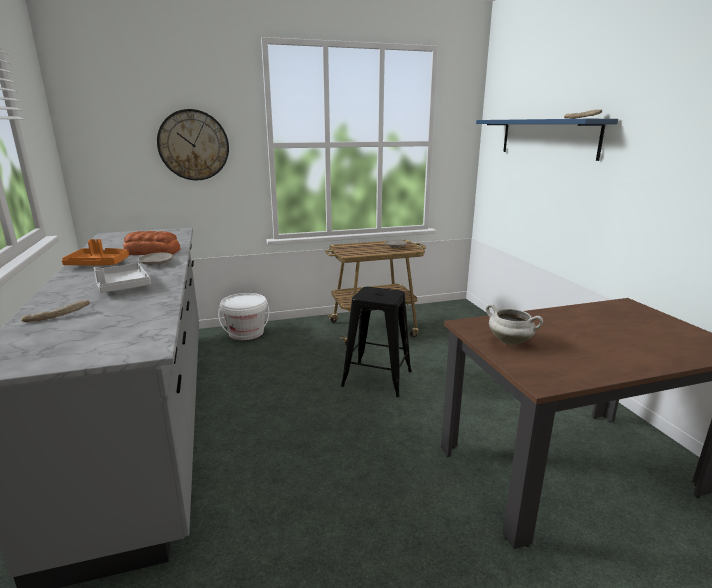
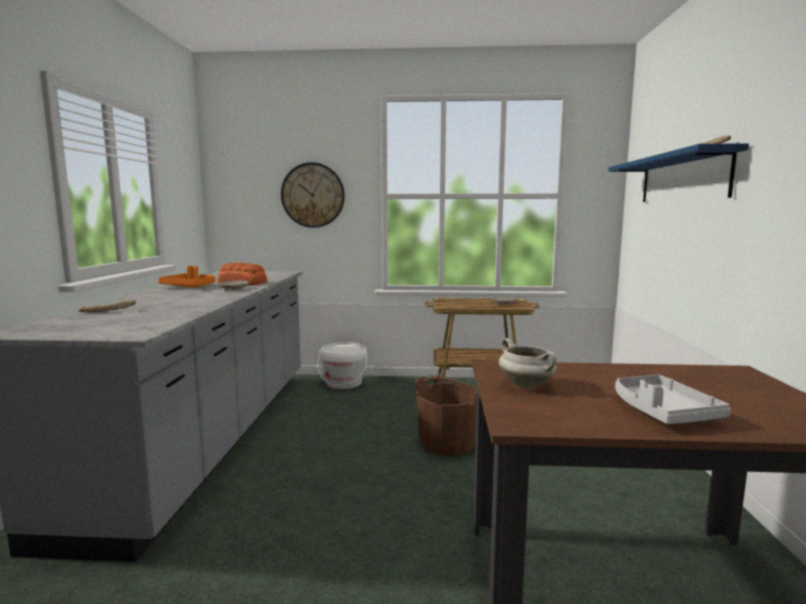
camera: 20 degrees right, 10 degrees down
grey tray [94,263,151,293] -> grey tray moved to [615,375,731,424]
black stool [341,287,412,397] -> brown bucket [415,377,477,456]

